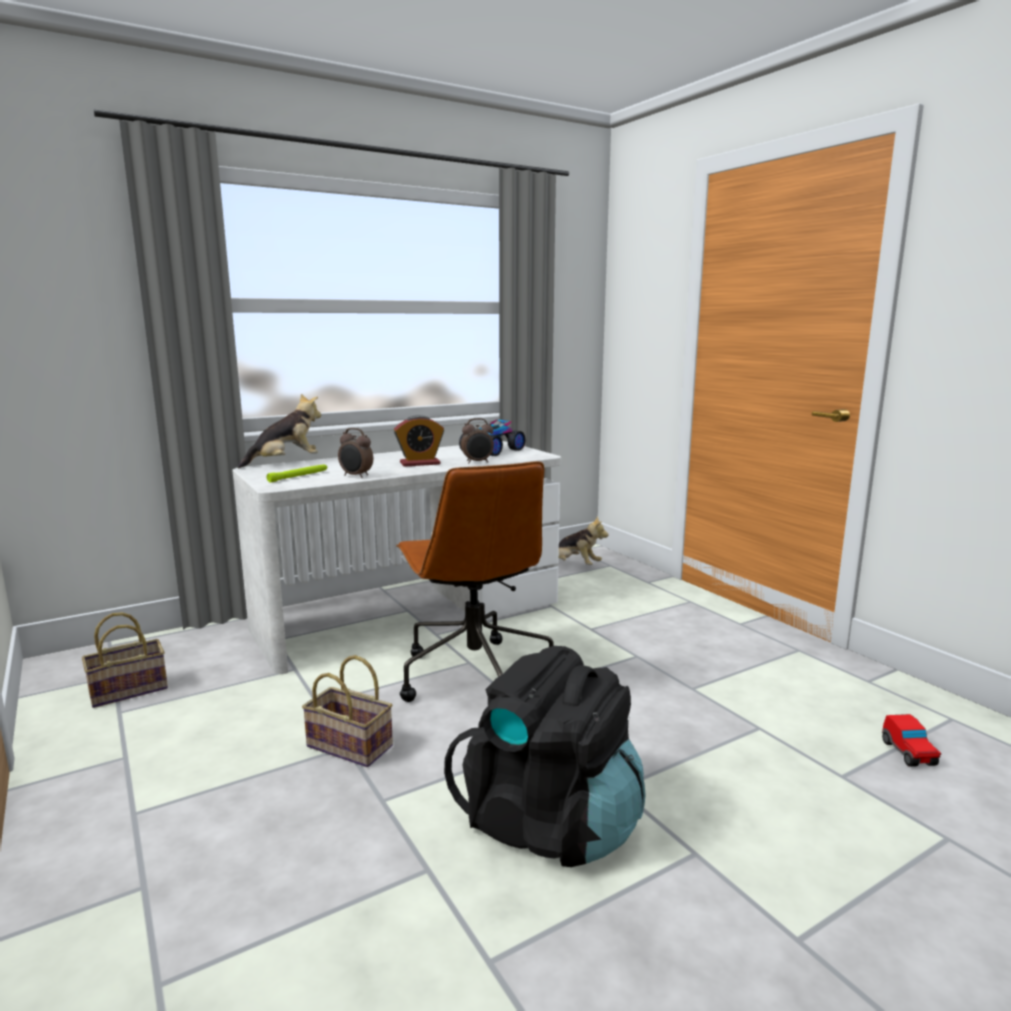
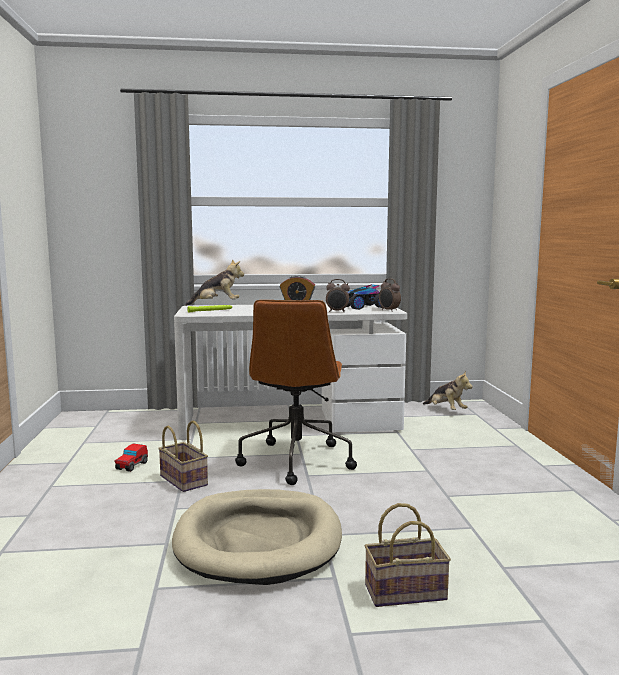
camera: 25 degrees right, 5 degrees down
basket [82,612,168,708] -> basket moved to [365,503,451,607]
alarm clock [338,428,373,478] -> alarm clock moved to [379,278,401,312]
black backpack [444,646,646,867] -> beige dog bed [172,489,342,585]
toy car [882,714,941,767] -> toy car moved to [114,443,148,472]

